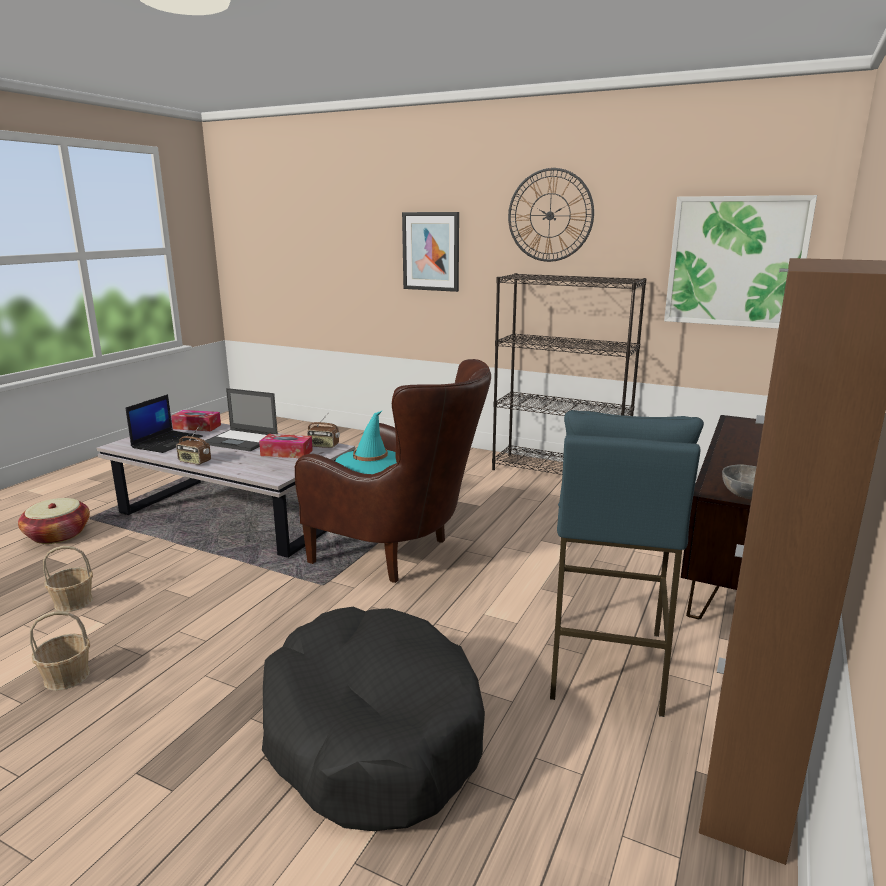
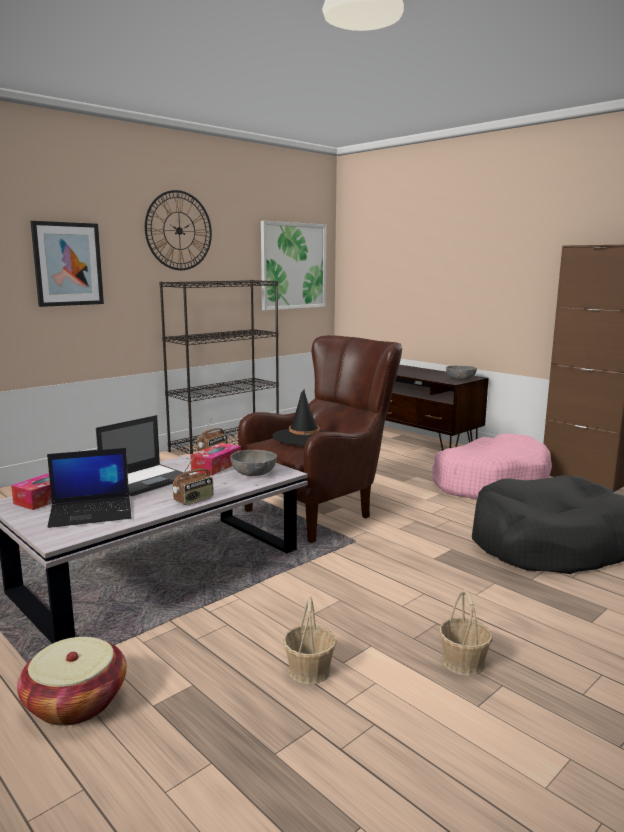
camera: 70 degrees left, 5 degrees down
laptop [126,394,203,453] -> laptop turned 120 degrees clockwise [47,448,131,528]
turquoise hat [336,410,397,474] -> black hat [272,389,325,446]
blue stool [550,410,704,717] -> pink dog bed [432,434,552,499]
none -> grey bowl [230,450,277,476]

